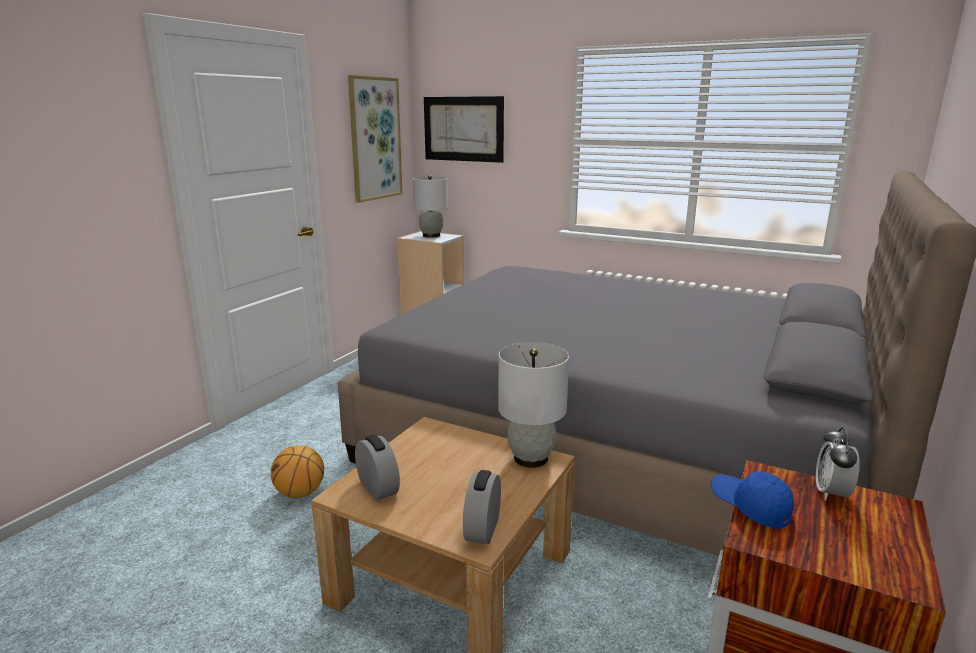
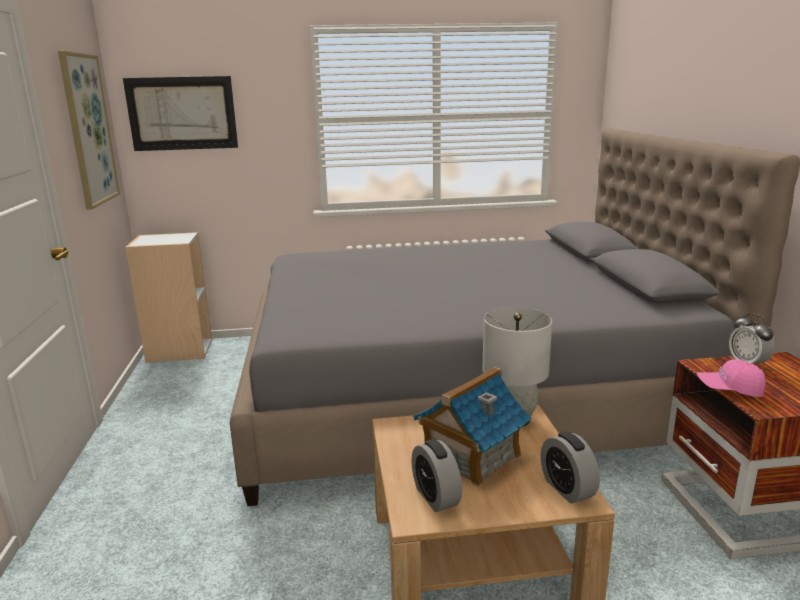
camera: 35 degrees left, 0 degrees up
basketball [271,446,324,498] -> none
alarm clock [355,435,400,501] -> alarm clock turned 135 degrees counterclockwise [411,439,462,512]
white table lamp [413,175,448,238] -> none
blue cap [711,471,794,529] -> pink cap [697,359,766,397]
none -> toy house [413,367,531,487]

